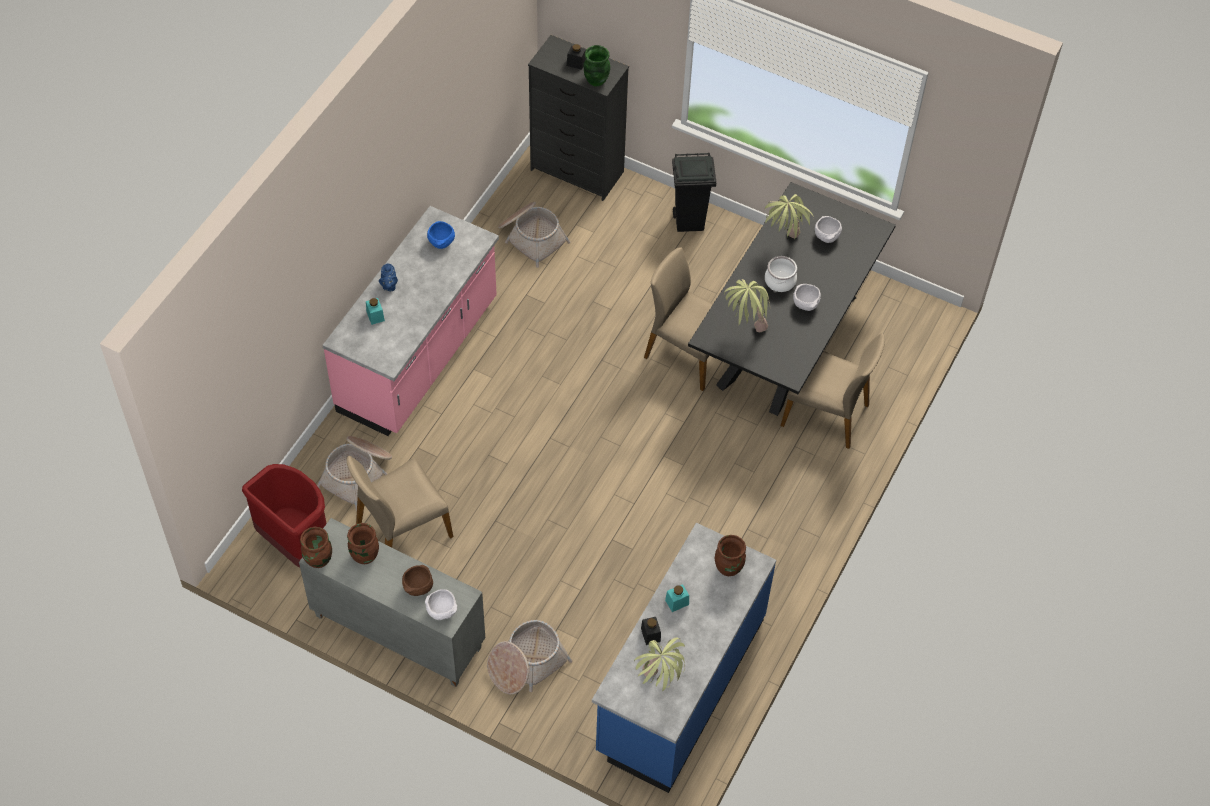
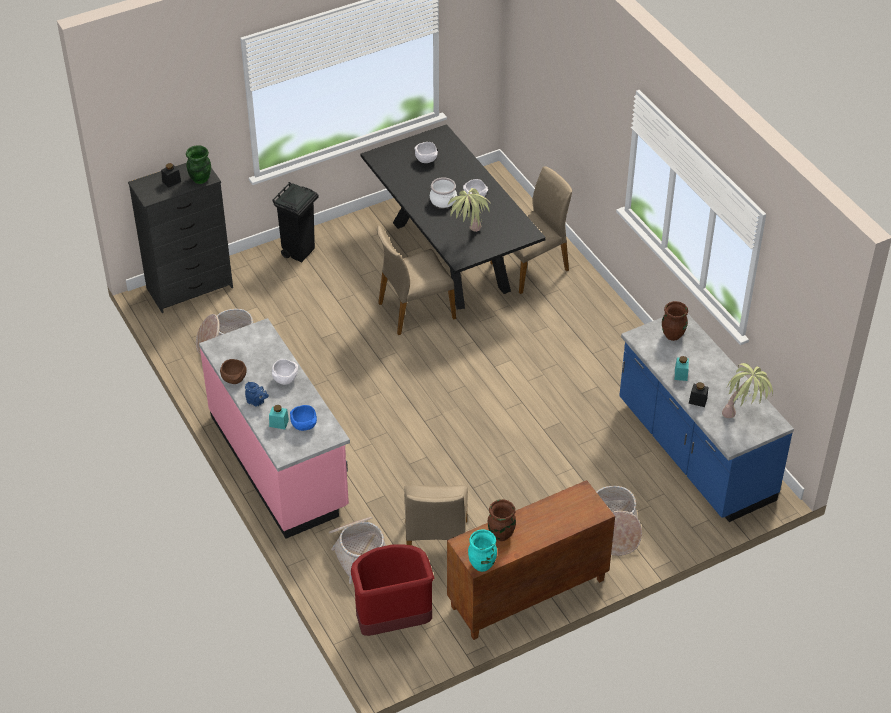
camera: 55 degrees left, 10 degrees down
grey cabinet [299,518,485,687] -> brown cabinet [447,480,615,640]
brown vase [300,527,332,568] -> turquoise vase [468,529,497,572]
brown bowl [402,565,433,596] -> brown bowl moved to [220,359,247,384]
white bowl [425,589,457,620] -> white bowl moved to [272,359,298,385]
blue bowl [427,221,455,249] -> blue bowl moved to [290,405,317,431]
potted plant [765,194,814,239] -> none

